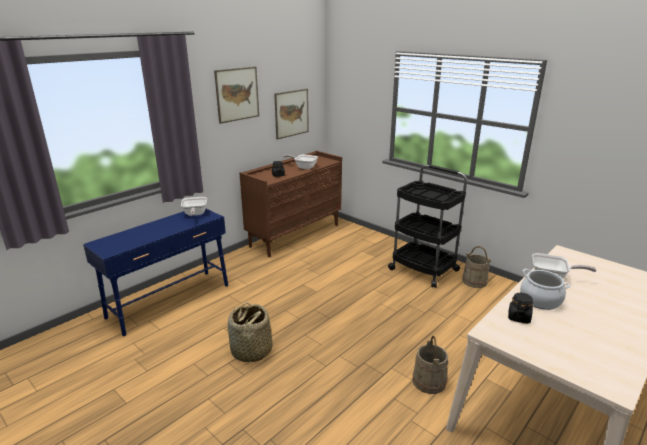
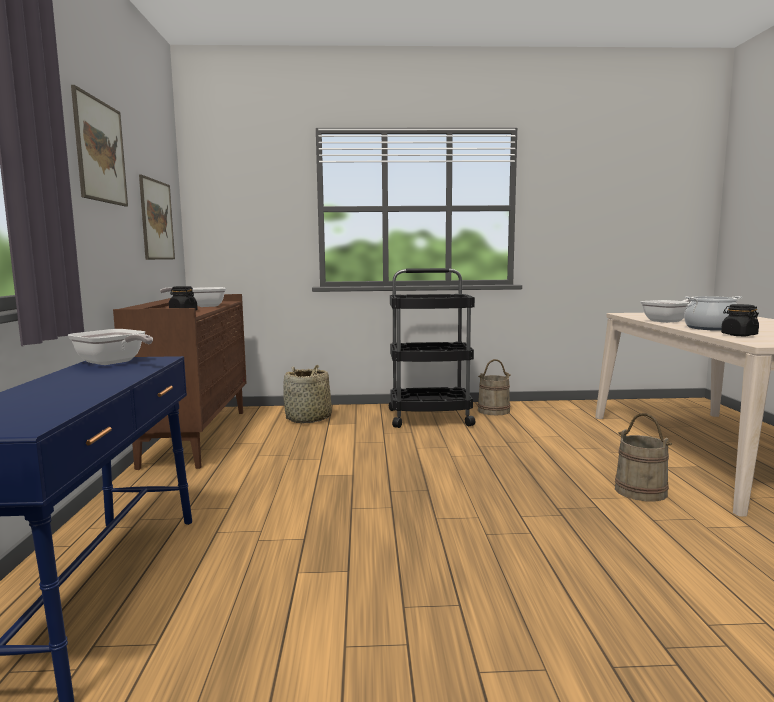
camera: 45 degrees left, 15 degrees down
basket [228,302,272,363] -> basket moved to [283,364,332,423]

